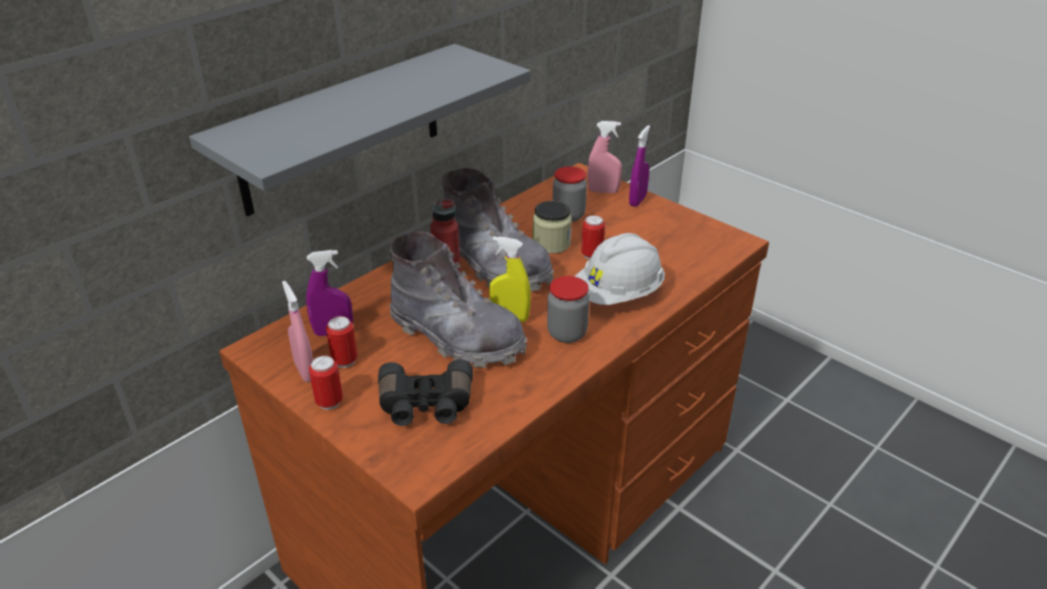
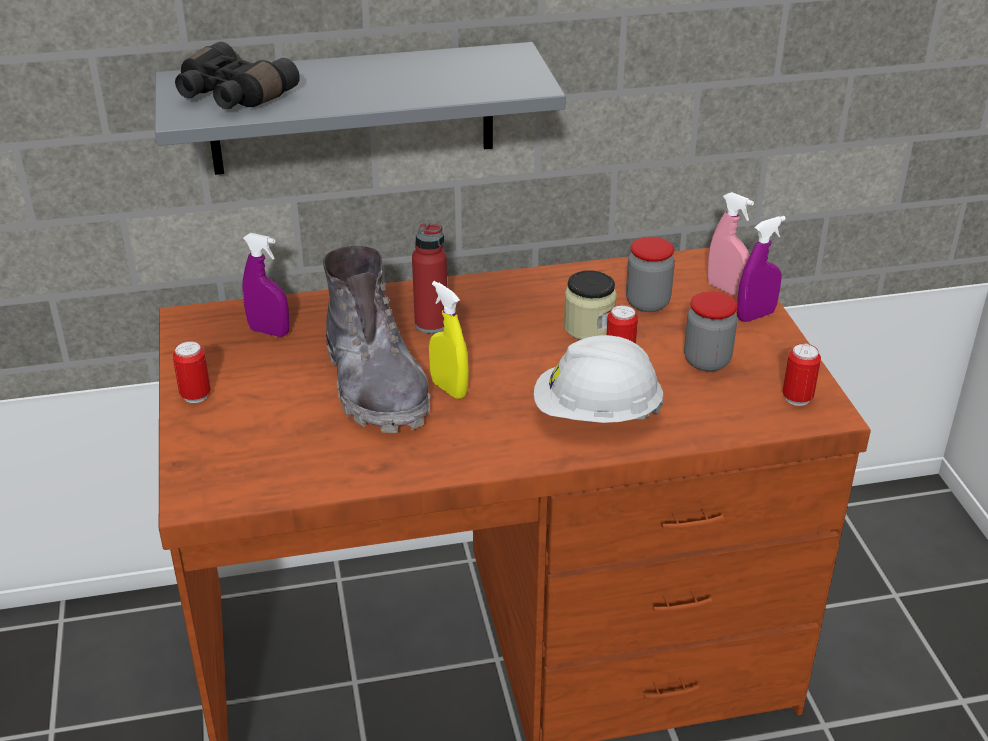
camera: 35 degrees right, 0 degrees up
pink spray bottle [282,281,313,382] -> none
can [326,316,357,368] -> can moved to [783,343,821,406]
black binoculars [378,359,473,426] -> black binoculars moved to [175,42,300,109]
grey boot [442,168,554,292] -> none
jar [547,276,590,343] -> jar moved to [684,291,737,372]

